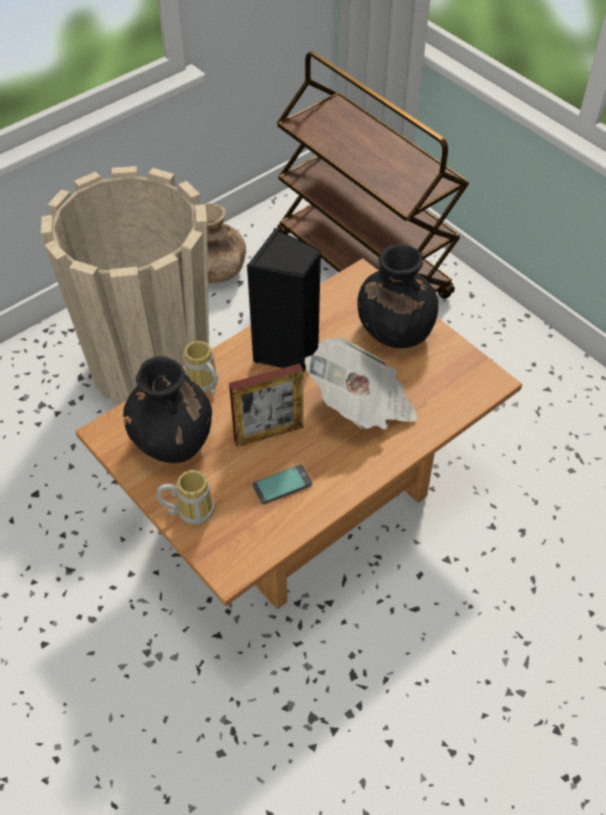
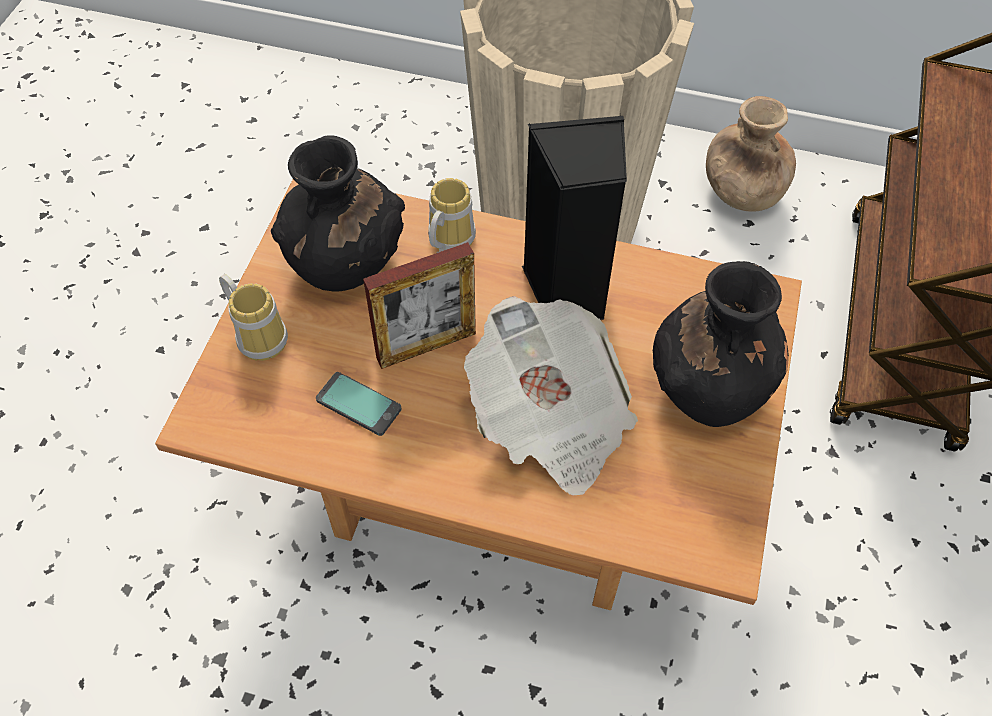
camera: 55 degrees right, 5 degrees up
picture frame [229,363,303,447] -> picture frame turned 60 degrees counterclockwise [363,242,476,369]

